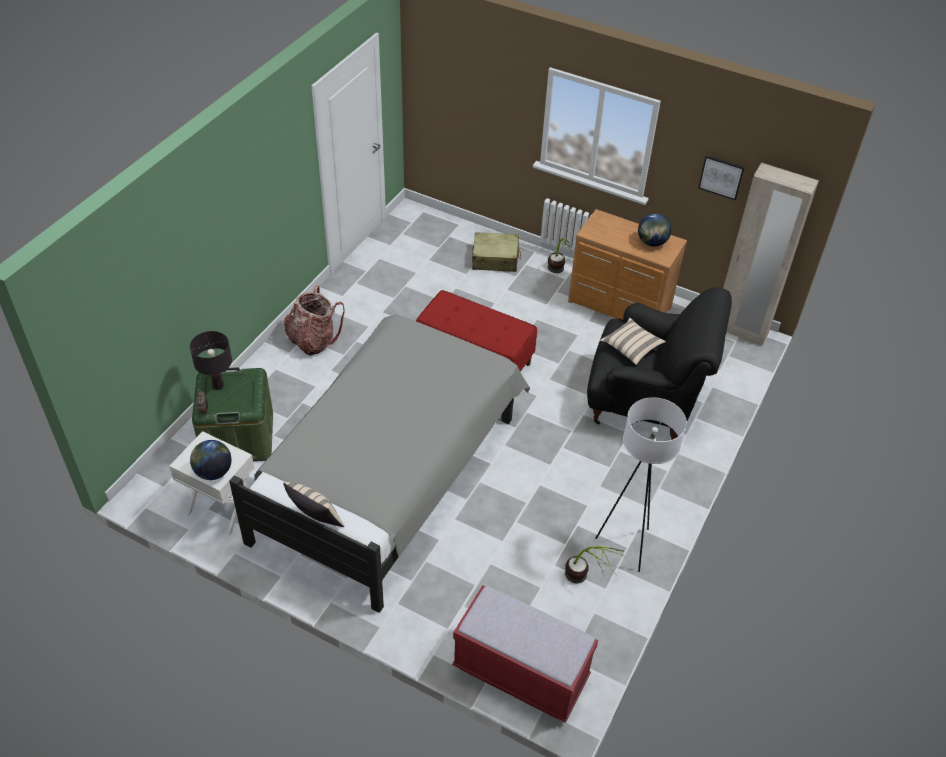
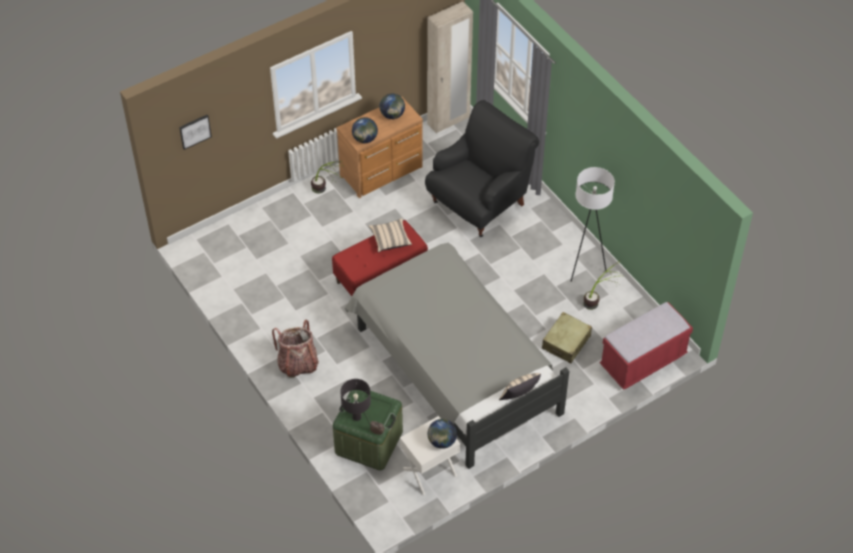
camera: 60 degrees left, 5 degrees up
beige suitcase [472,232,521,272] -> beige suitcase moved to [542,312,592,363]
beige pillow [600,318,666,365] -> beige pillow moved to [369,218,412,252]
picture [698,155,745,200] -> picture moved to [179,115,212,150]
none -> globe [352,117,378,143]

